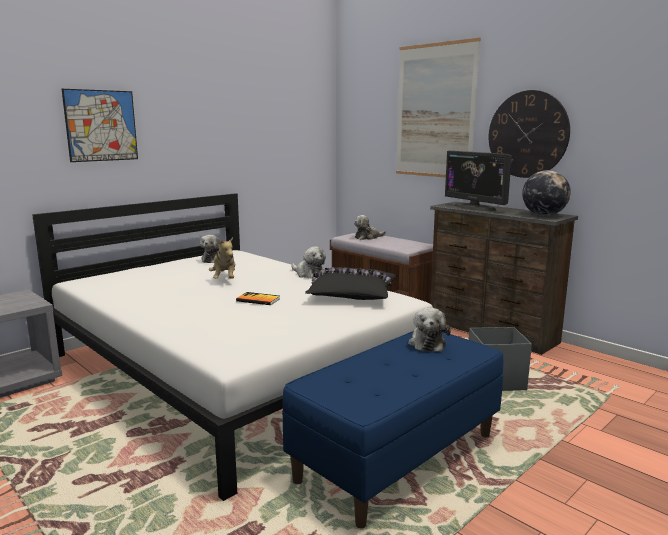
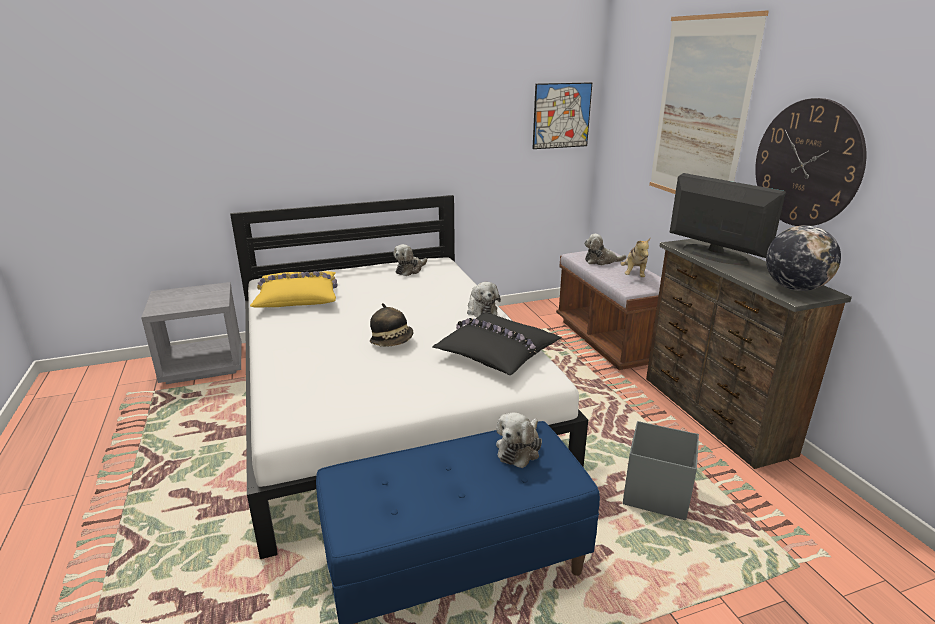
camera: 25 degrees right, 10 degrees up
picture [62,89,138,162] -> picture moved to [533,82,592,149]
plush toy [209,237,235,279] -> plush toy moved to [620,237,651,277]
book [236,292,280,305] -> hat [370,303,414,347]
monitor [445,151,512,211] -> monitor turned 150 degrees clockwise [670,173,786,265]
none -> yellow pillow [250,271,338,307]

